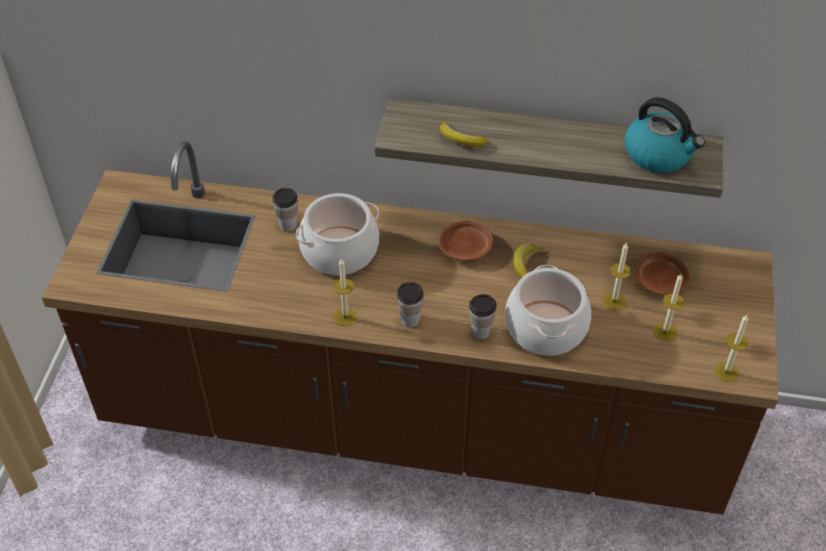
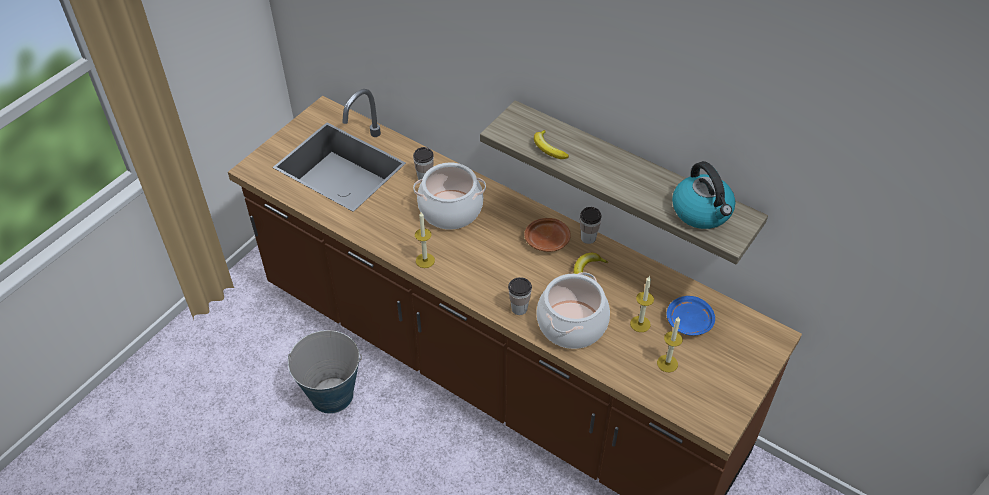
camera: 25 degrees right, 0 degrees up
cup [397,282,424,327] -> cup moved to [580,207,601,244]
brown plate [635,252,690,295] -> blue plate [667,296,715,336]
candle [714,315,748,382] -> none
none -> bucket [288,330,362,414]

